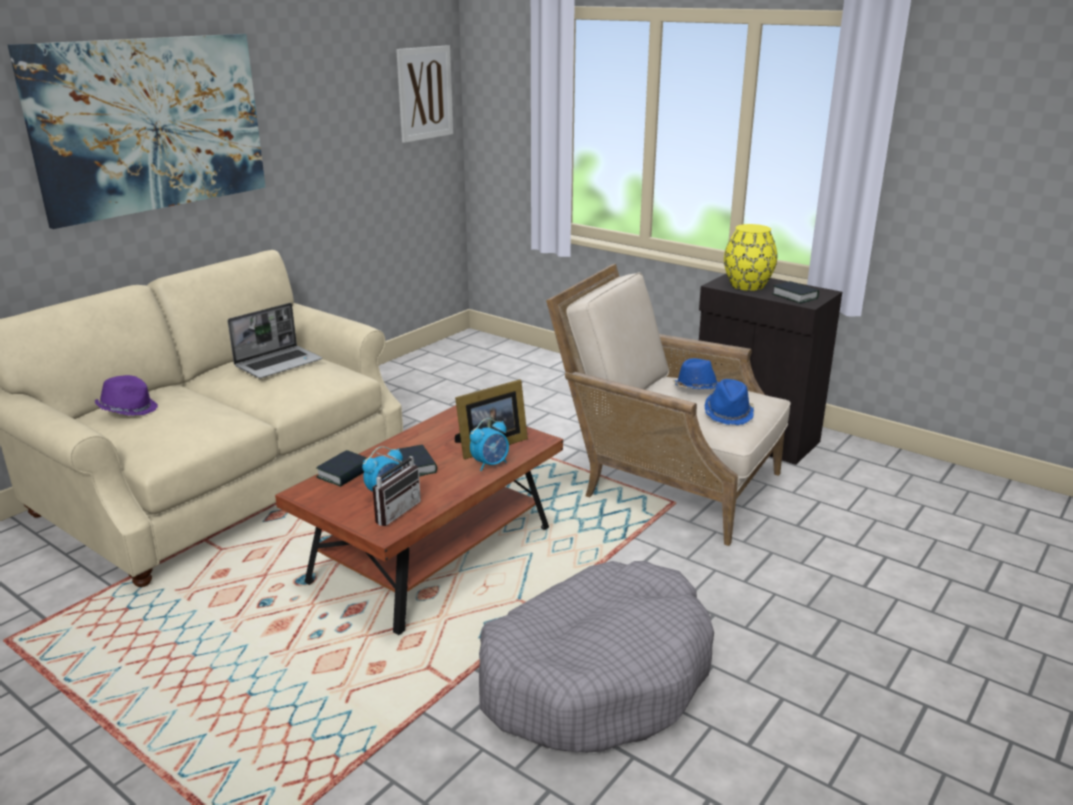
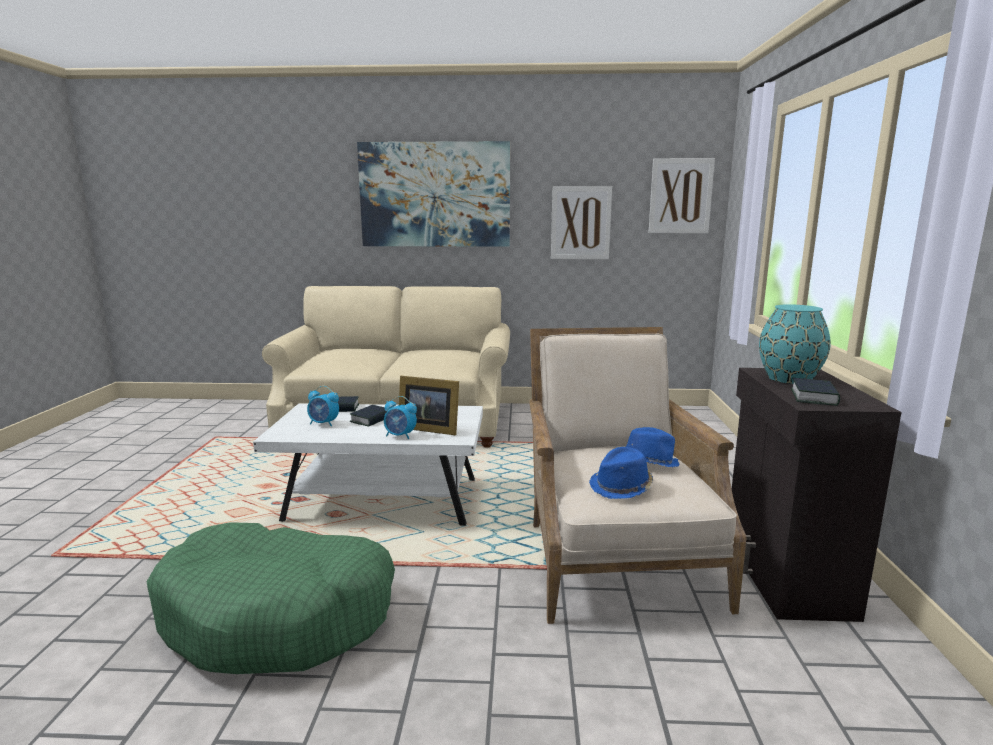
camera: 55 degrees right, 10 degrees down
purple hat [95,375,158,416] -> none
laptop [228,303,322,378] -> none
brown coffee table [275,405,563,635] -> white coffee table [253,403,483,526]
radio [372,451,421,526] -> none
grey dog bed [479,561,714,752] -> green dog bed [147,522,395,674]
yellow vase [724,224,777,291] -> turquoise vase [759,304,831,384]
none -> picture [551,186,612,259]

